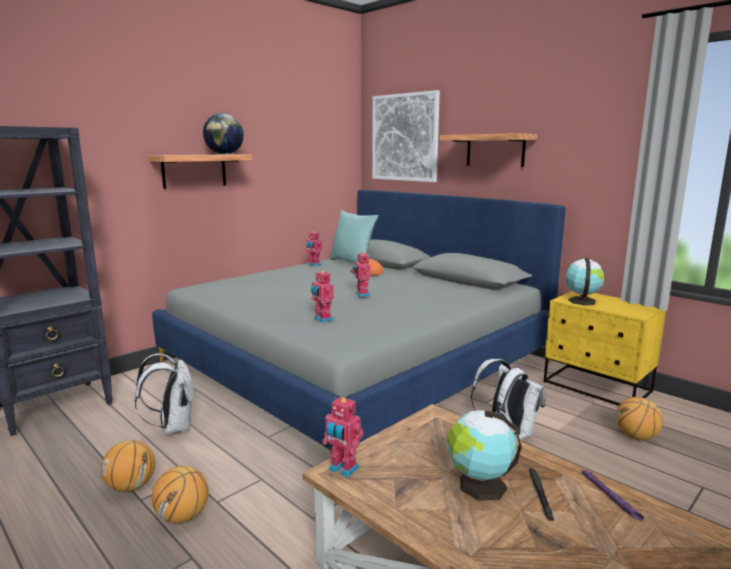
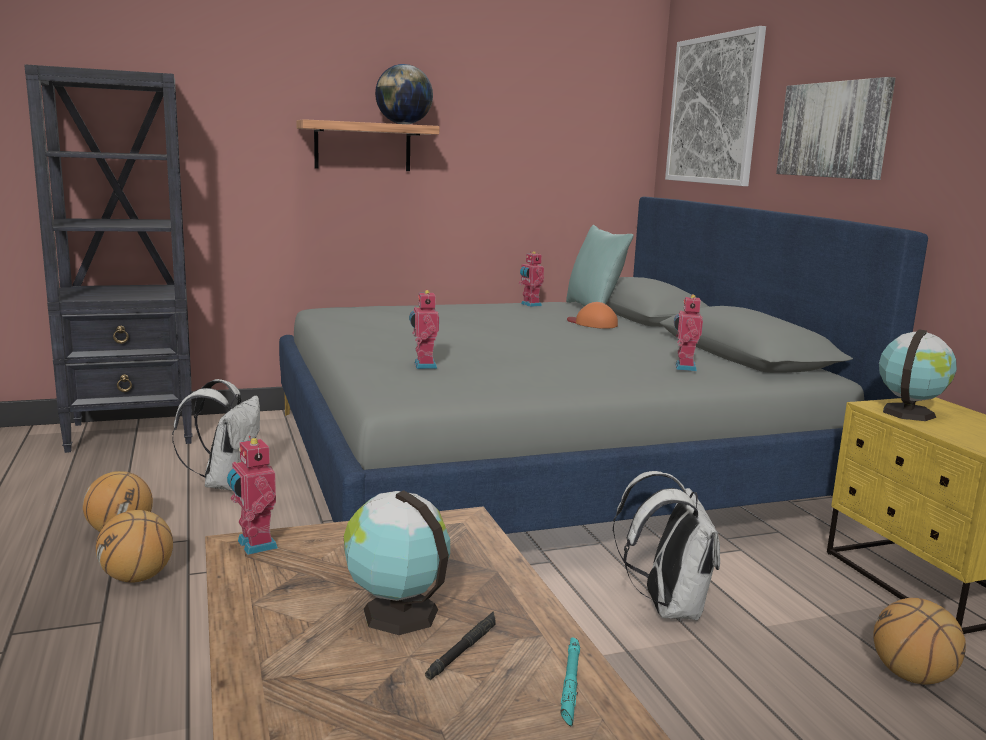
camera: 25 degrees right, 0 degrees up
toy robot [353,252,370,297] -> toy robot moved to [674,294,703,371]
shelf [440,133,537,167] -> picture [776,77,895,180]
purple flashlight [582,470,644,520] -> turquoise flashlight [560,637,580,726]

